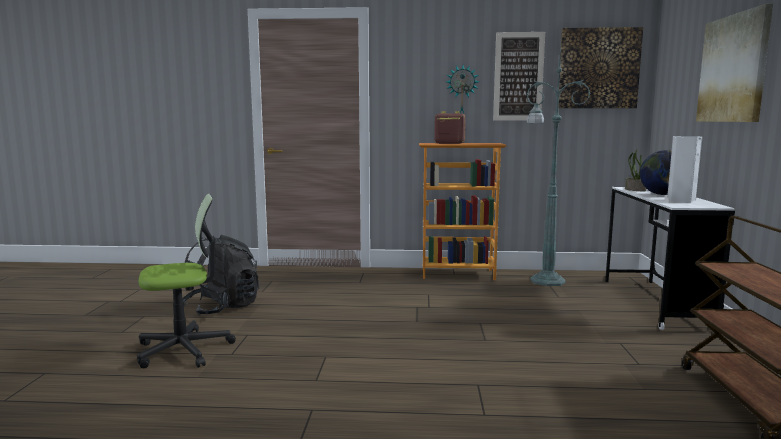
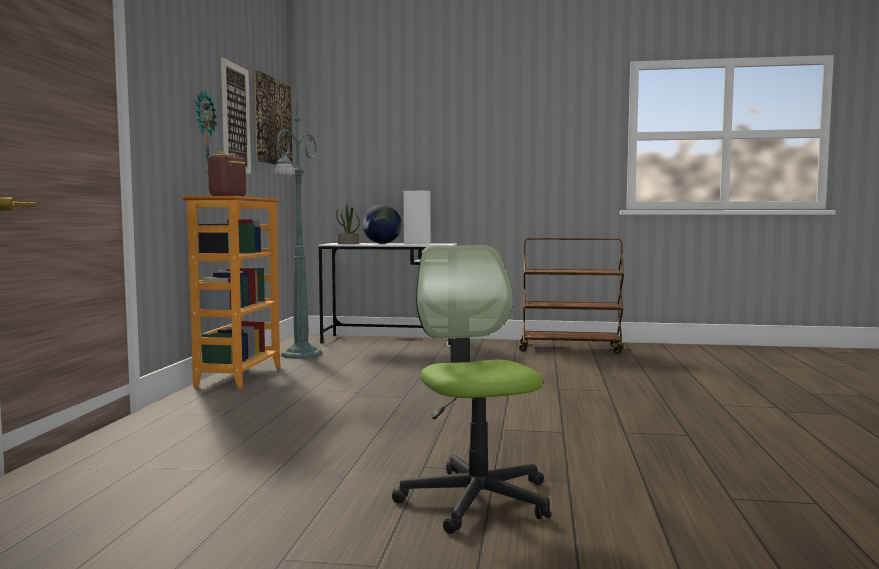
camera: 85 degrees left, 5 degrees down
black backpack [182,235,259,316] -> none
picture [696,4,773,122] -> none

